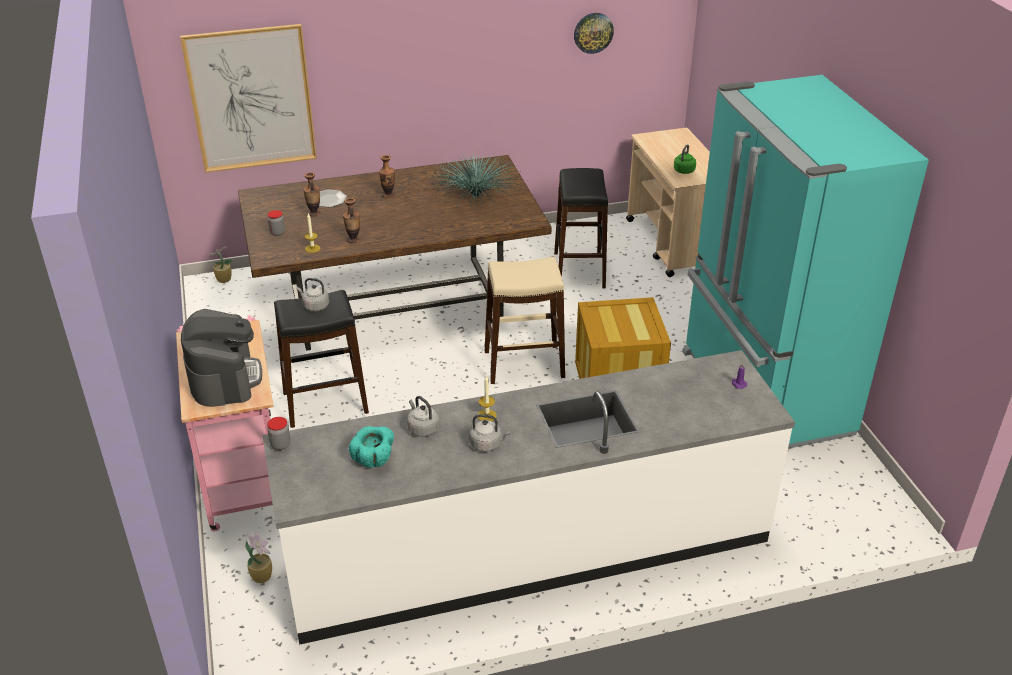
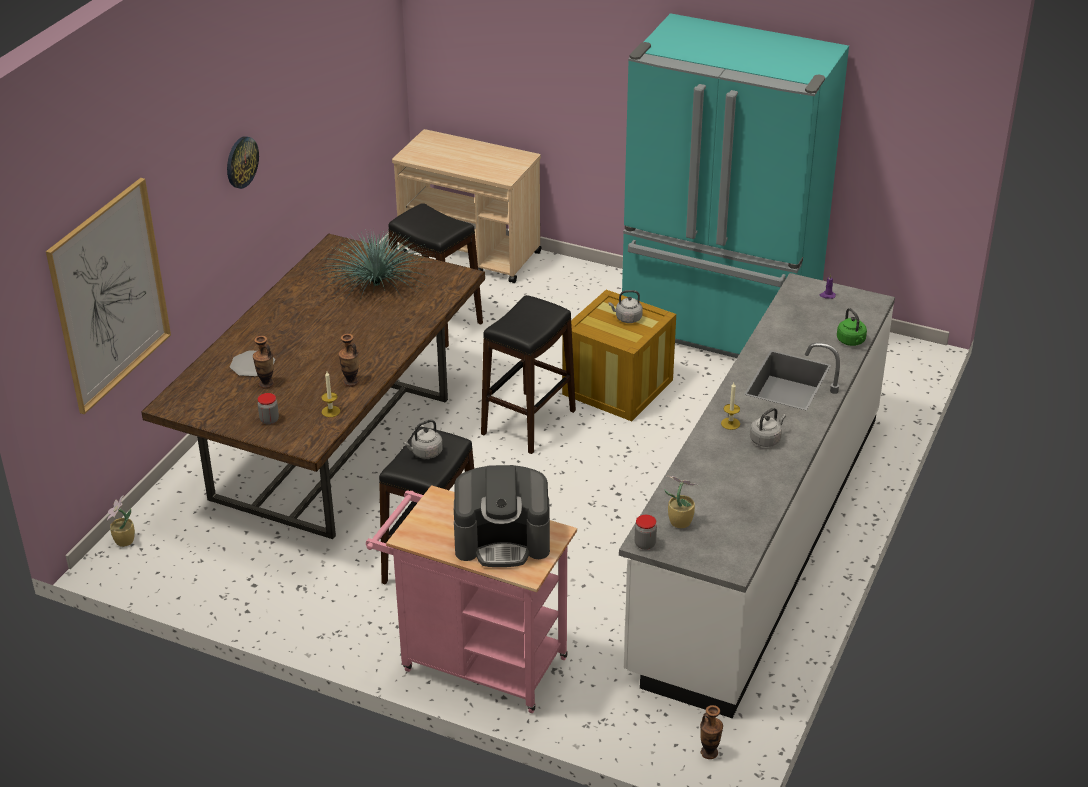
camera: 50 degrees left, 0 degrees up
coffee machine [181,309,262,407] -> coffee machine turned 150 degrees clockwise [454,465,550,567]
potted plant [245,533,272,583] -> potted plant moved to [664,476,699,528]
turquoise bowl [349,426,394,468] -> none
vase [379,155,395,198] -> vase moved to [700,705,723,759]
grey kettle [407,396,439,437] -> grey kettle moved to [608,290,643,323]
beige stool [485,257,565,384] -> black stool [481,295,576,454]
wall clock [574,13,614,54] -> wall clock moved to [227,136,259,189]
green kettle [674,144,696,174] -> green kettle moved to [837,308,867,346]

